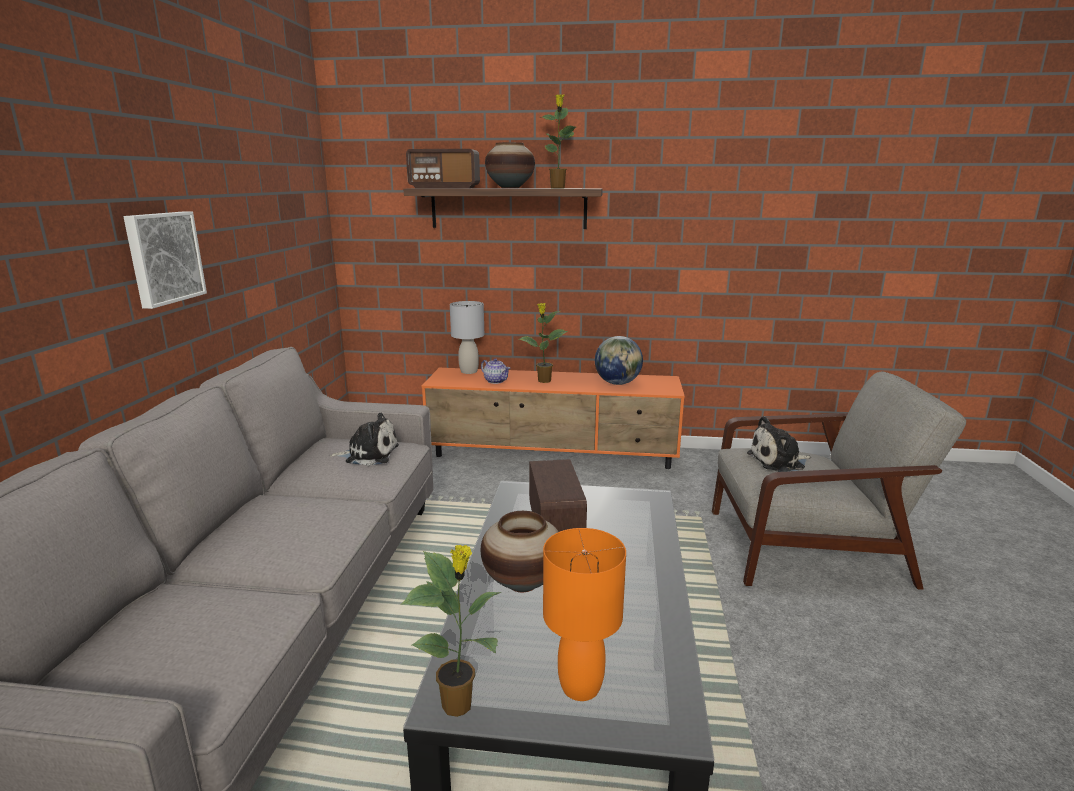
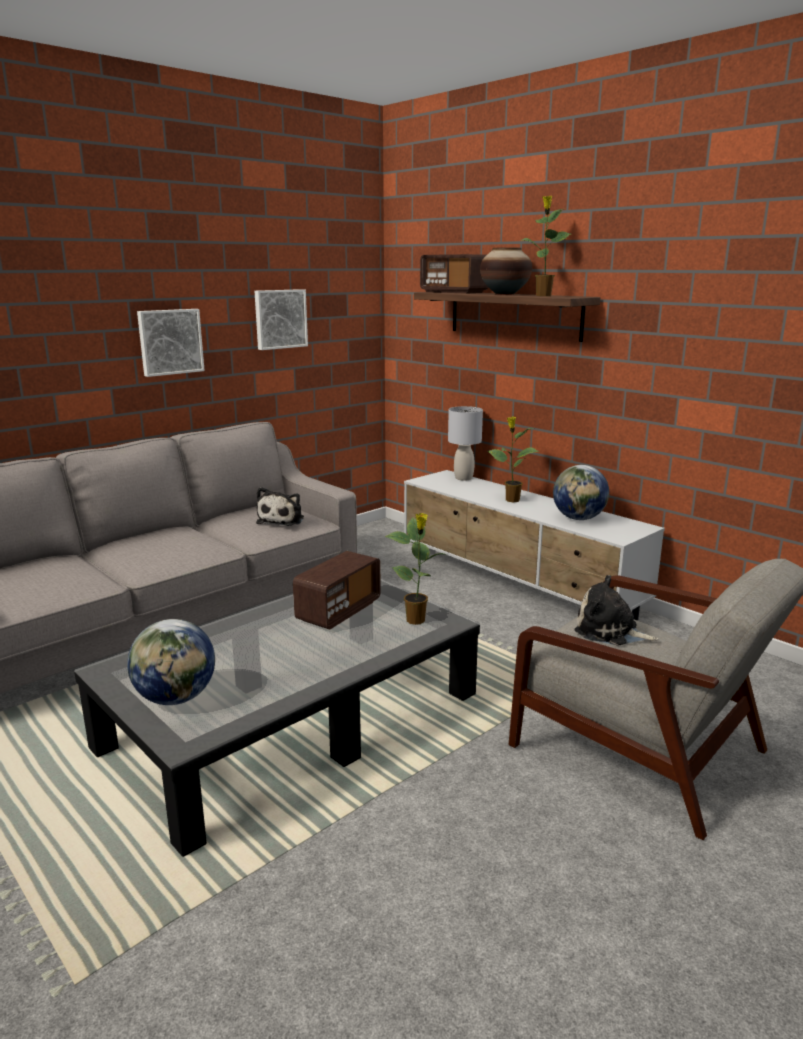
camera: 40 degrees right, 0 degrees up
plush toy [330,413,399,466] -> plush toy turned 60 degrees clockwise [256,487,304,526]
potted plant [402,545,501,717] -> potted plant moved to [385,513,448,625]
orange tv stand [422,368,685,469] -> white tv stand [404,470,665,620]
vase [480,511,559,592] -> none
teapot [481,358,511,384] -> none
orange table lamp [543,528,626,701] -> globe [127,619,215,705]
none -> picture [254,289,308,350]

